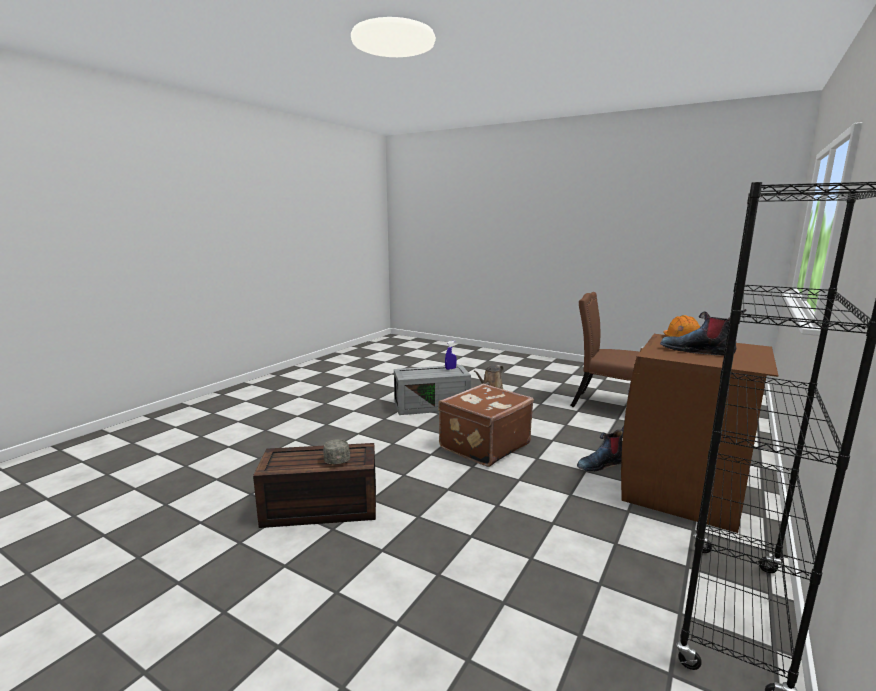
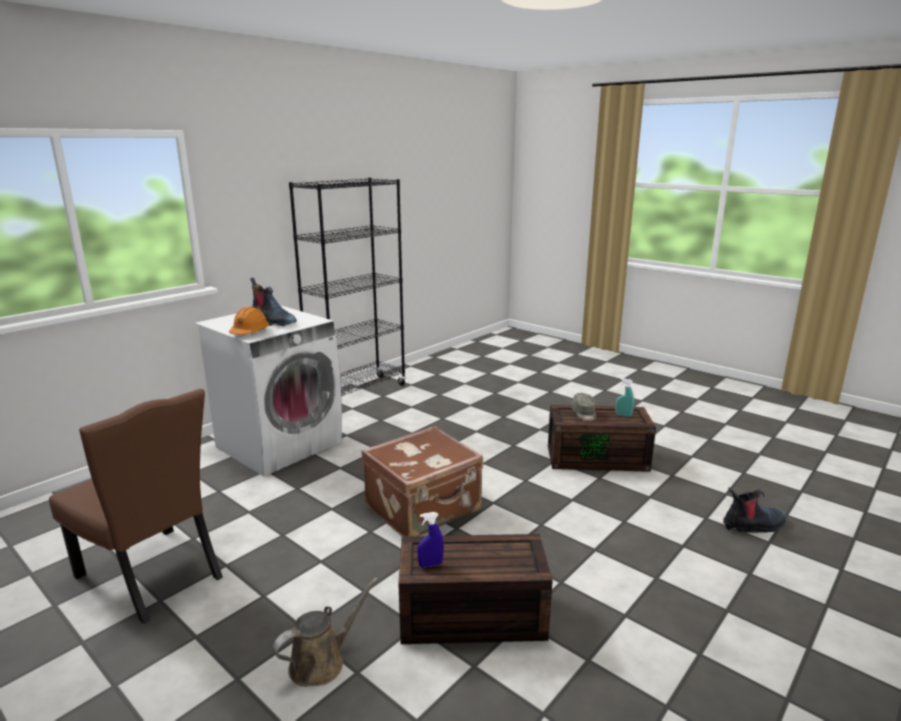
camera: 170 degrees left, 5 degrees up
grey storage box [394,365,471,415] -> brown storage box [398,534,553,644]
boot [577,426,624,471] -> boot moved to [723,488,786,533]
brown washing machine [621,334,778,533] -> white washing machine [194,305,342,476]
none -> turquoise spray bottle [616,378,634,417]

